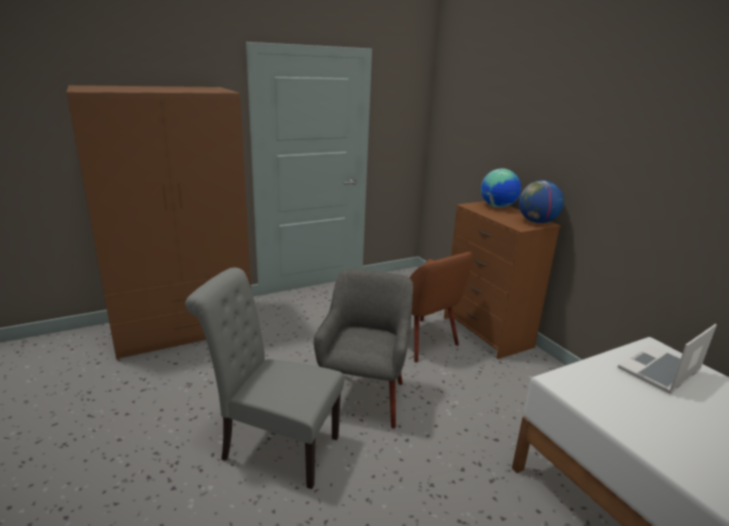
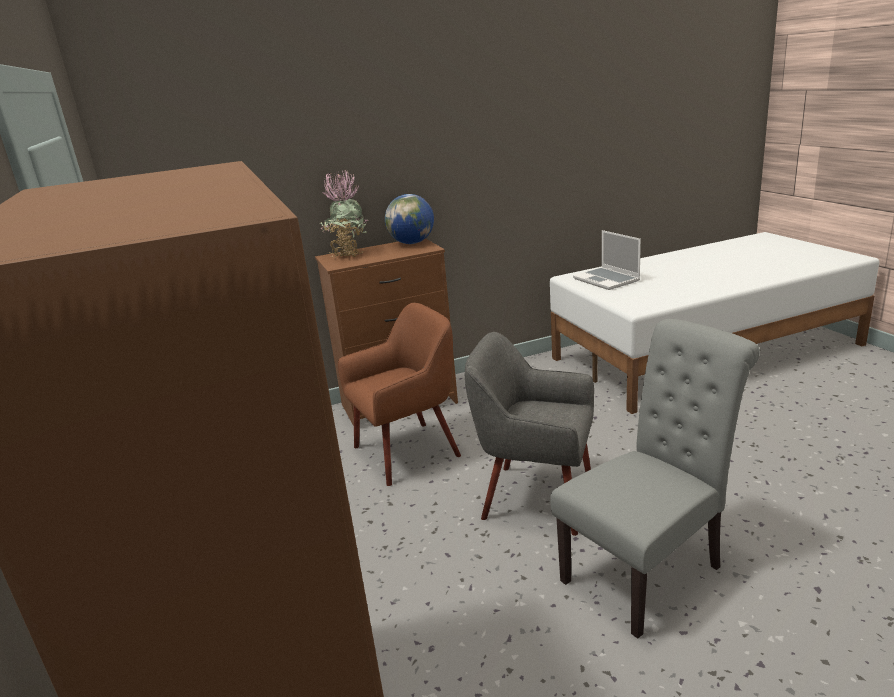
camera: 80 degrees left, 0 degrees up
grey chair [185,268,344,489] -> grey chair turned 150 degrees counterclockwise [550,319,760,639]
globe [481,168,521,208] -> potted plant [320,169,368,258]

